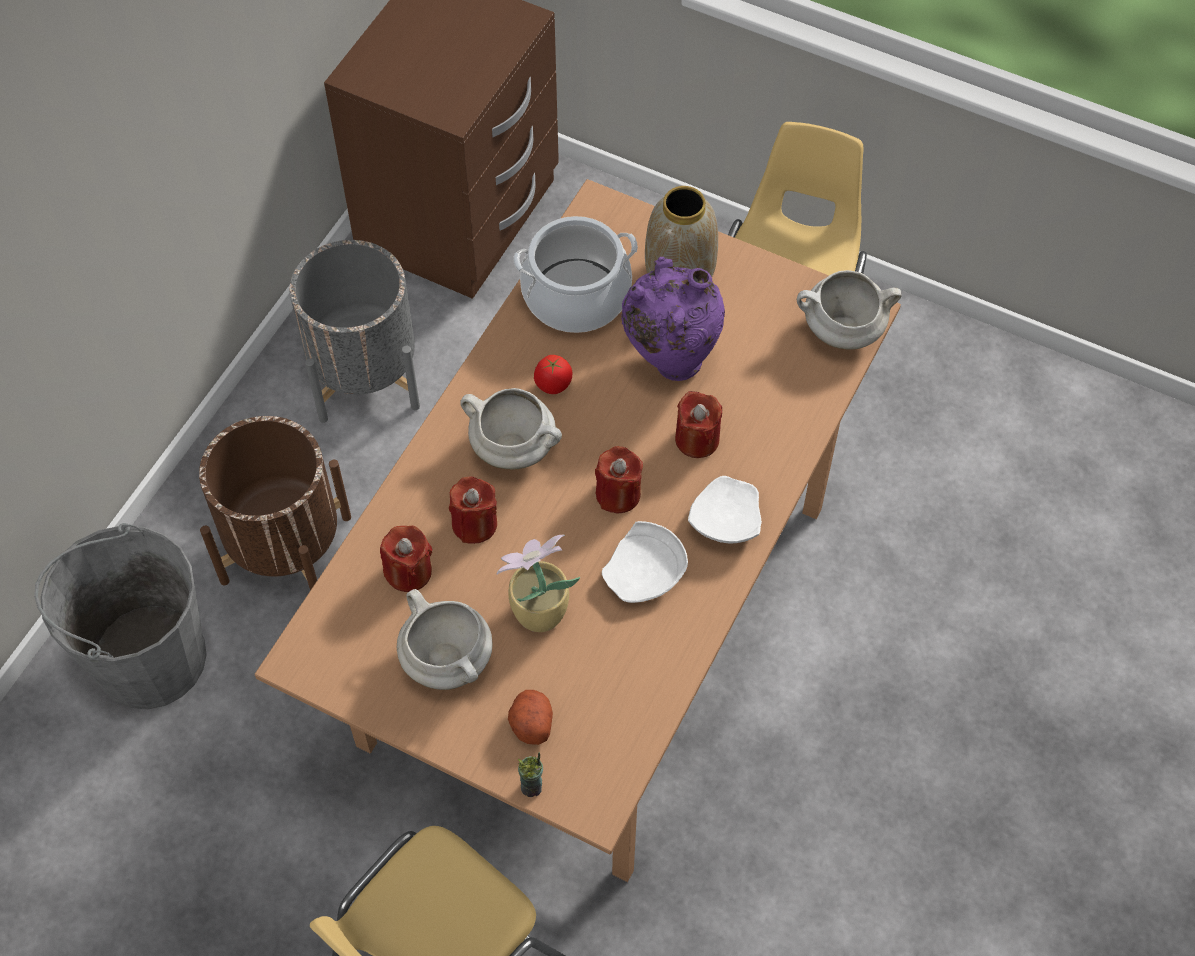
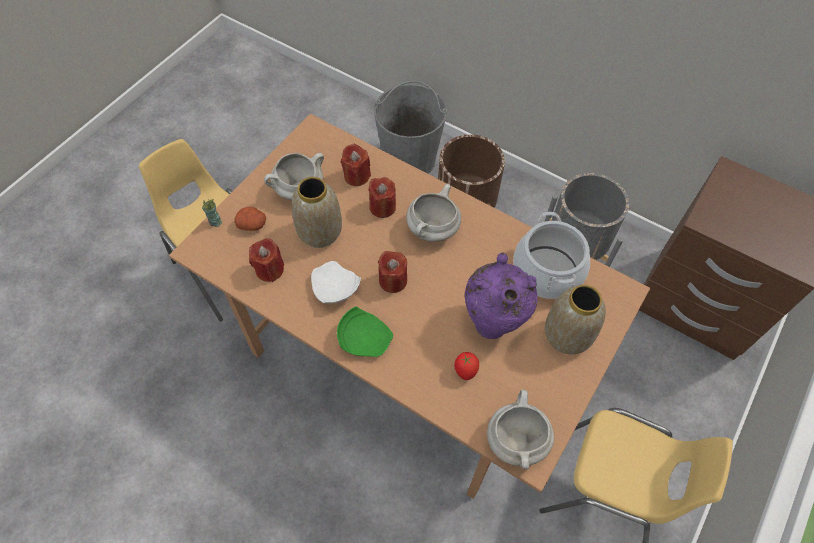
camera: 95 degrees right, 0 degrees up
potted plant [496,535,580,632] -> vase [292,177,342,248]
tomato [534,355,572,394] -> tomato moved to [454,352,479,380]
red candle [675,391,722,458] -> red candle moved to [249,238,284,282]
white plate [688,476,762,543] -> green plate [337,307,393,357]

